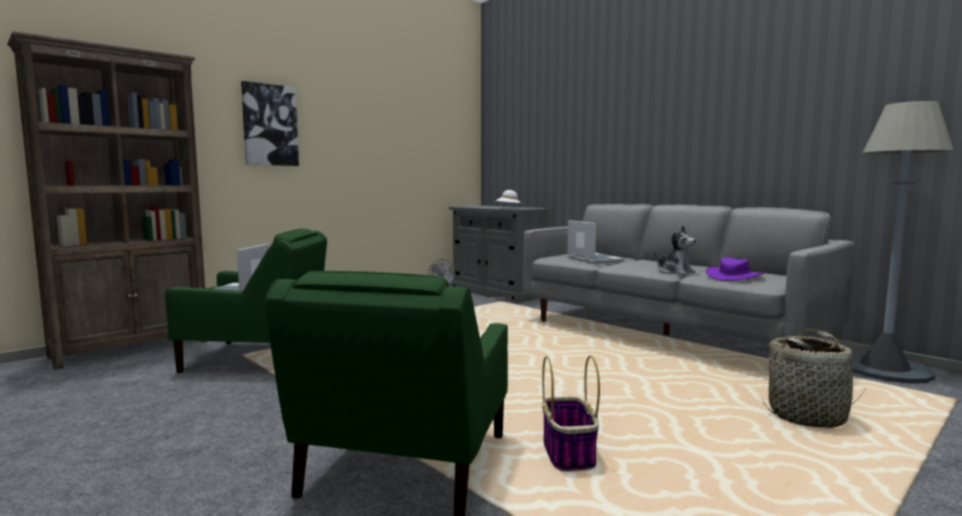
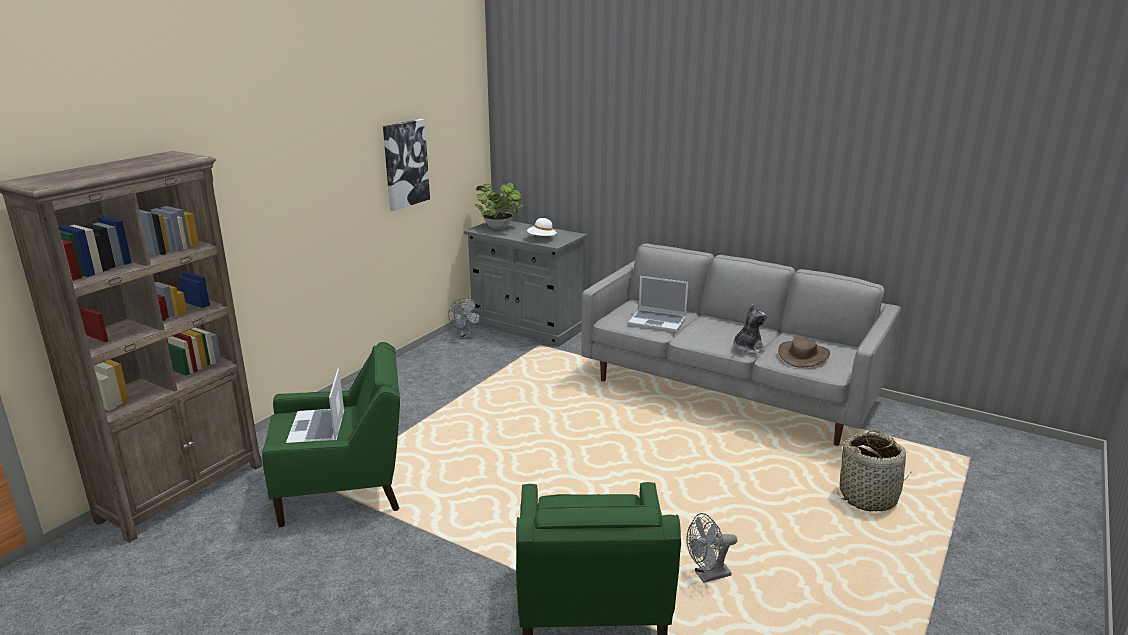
camera: 15 degrees left, 15 degrees up
picture [241,81,299,166] -> picture moved to [383,119,430,211]
basket [542,355,600,472] -> grey fan [687,513,737,583]
laptop [567,220,625,264] -> laptop turned 150 degrees clockwise [628,276,688,332]
plush toy [654,225,696,275] -> plush toy turned 75 degrees counterclockwise [733,304,767,354]
purple hat [706,257,765,281] -> brown hat [778,337,830,367]
grey floor lamp [852,101,954,383] -> none
none -> potted plant [475,183,524,229]

